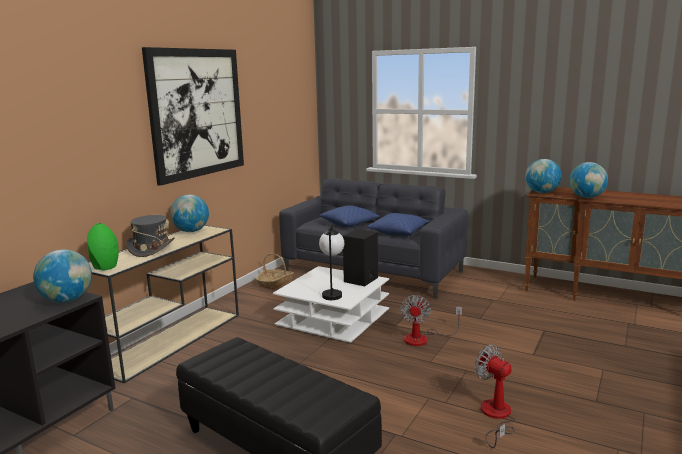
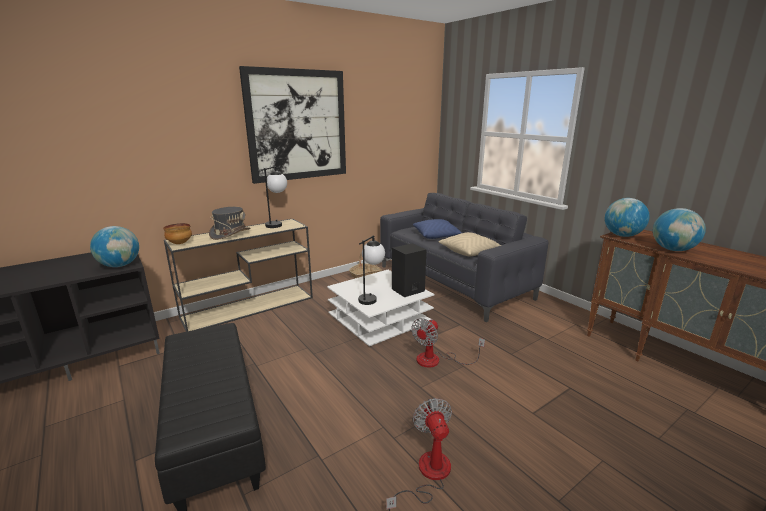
camera: 25 degrees right, 5 degrees up
green vase [87,223,119,271] -> bowl [163,223,192,244]
globe [170,195,209,232] -> table lamp [261,166,287,228]
blue pillow [367,213,430,236] -> beige pillow [439,232,501,256]

